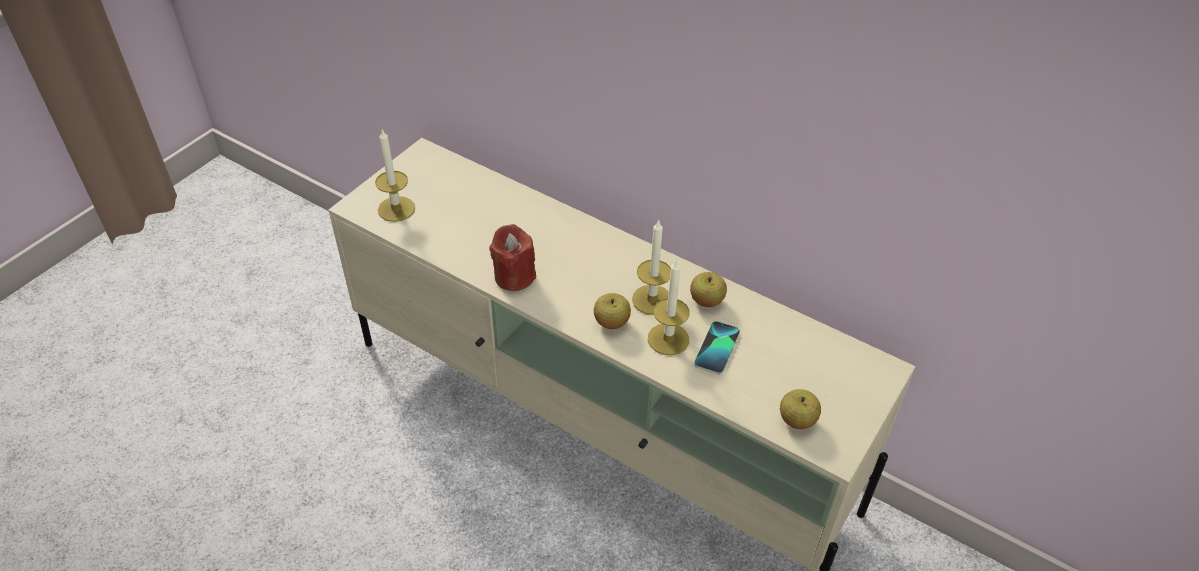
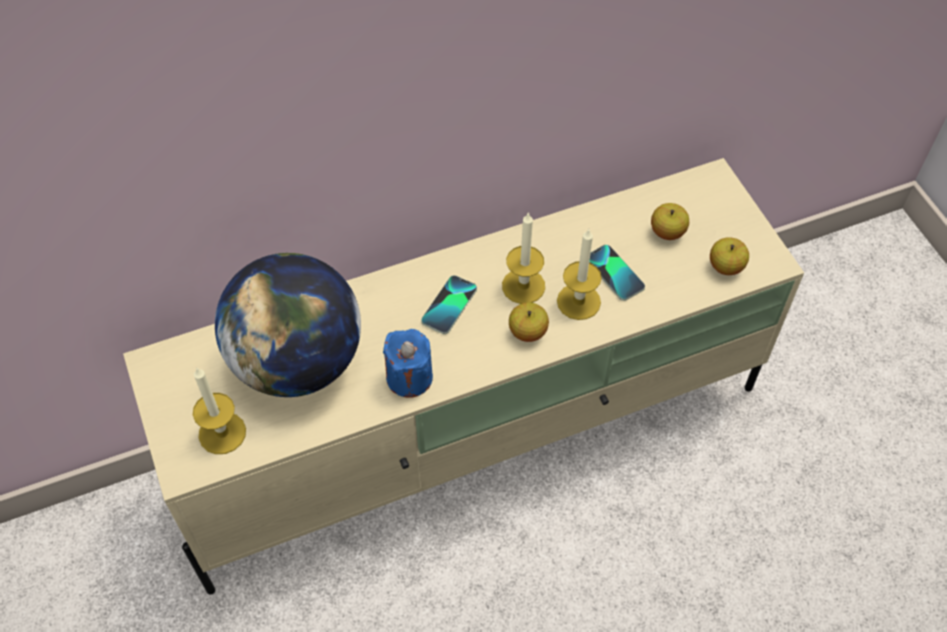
camera: 55 degrees left, 10 degrees up
red candle [489,224,536,291] -> blue candle [383,329,433,398]
apple [690,272,727,307] -> apple moved to [651,203,689,240]
none -> globe [215,253,361,397]
none -> phone [421,275,477,334]

